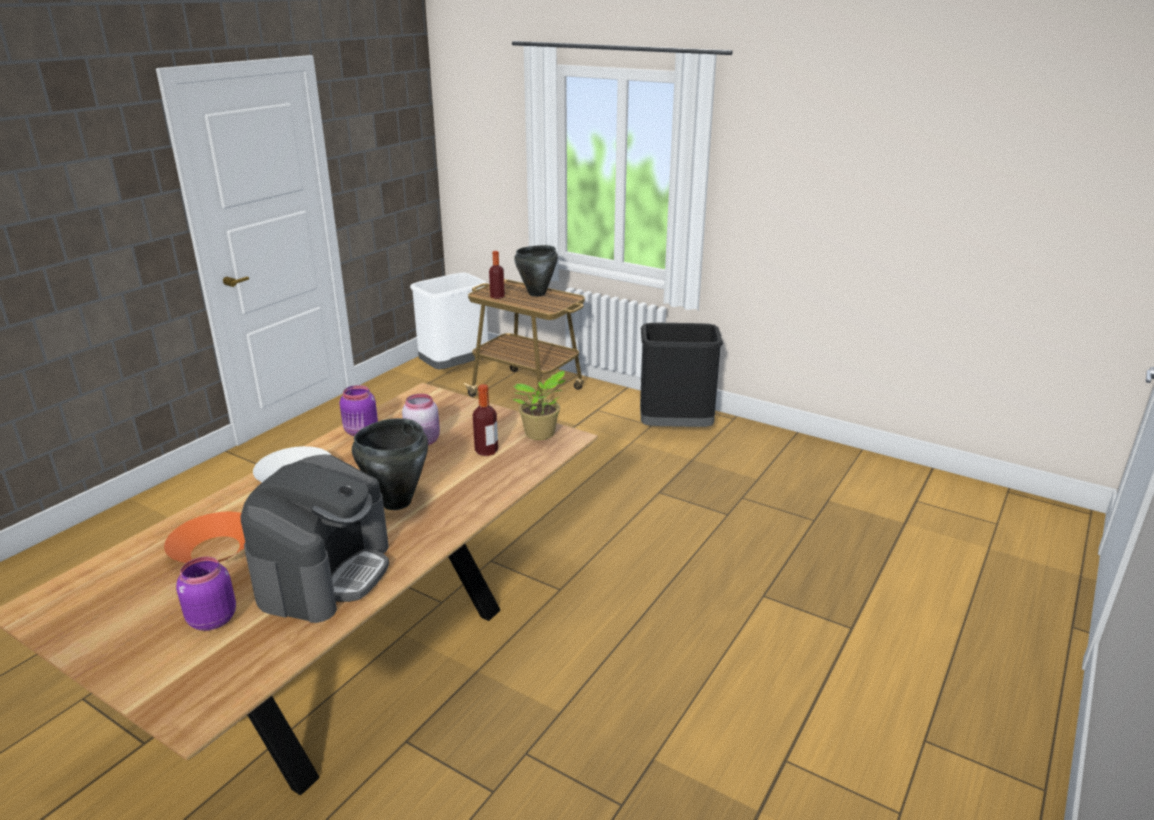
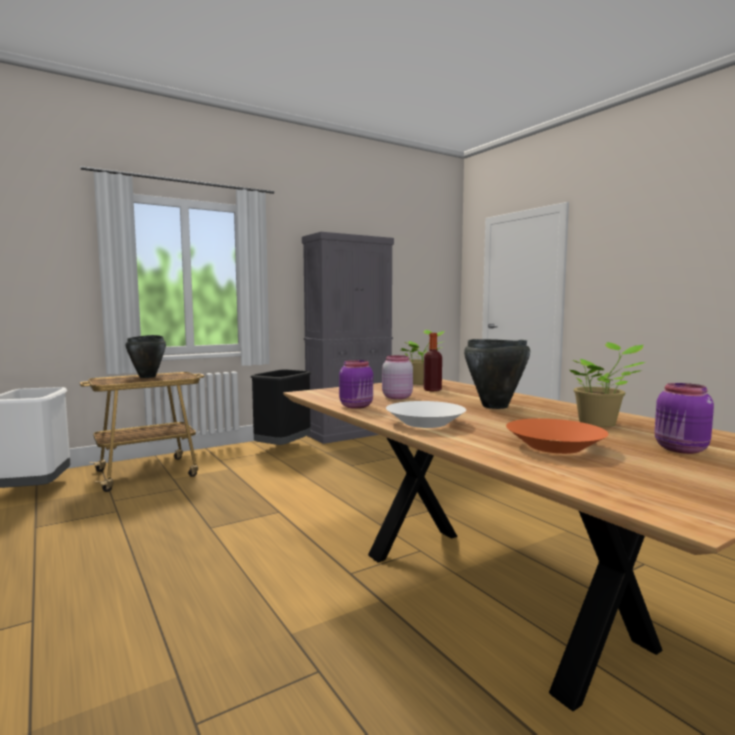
camera: 65 degrees left, 20 degrees down
coffee machine [241,455,389,623] -> potted plant [570,342,645,427]
bottle [489,251,505,299] -> none
none -> grey cabinet [302,232,394,444]

